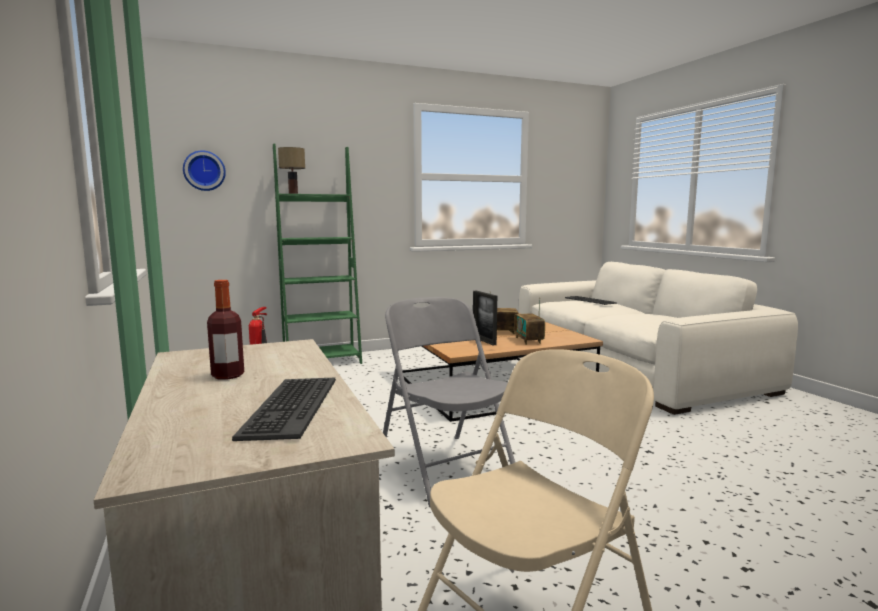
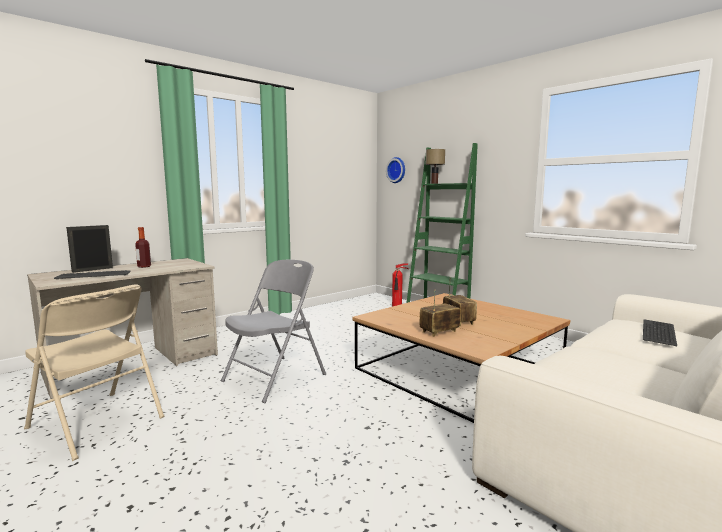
camera: 70 degrees right, 0 degrees up
picture frame [473,291,497,346] -> picture frame moved to [66,225,113,273]

